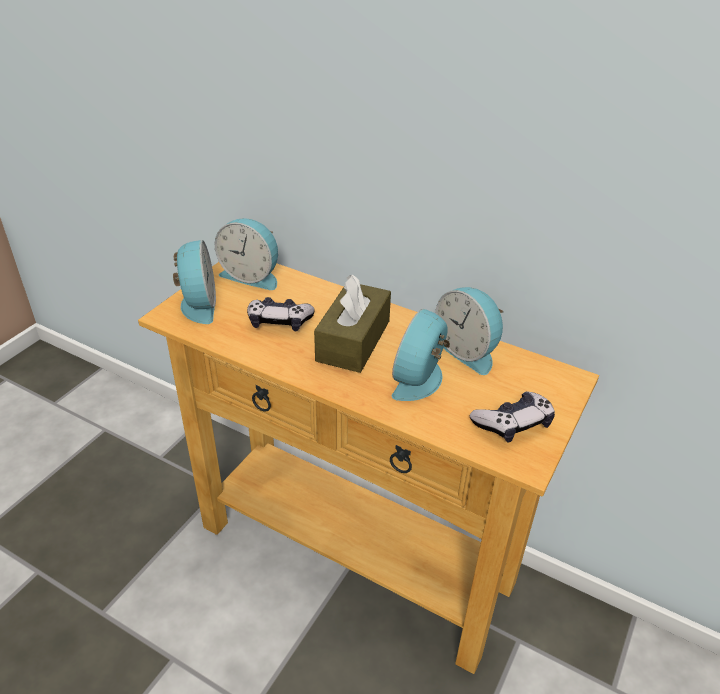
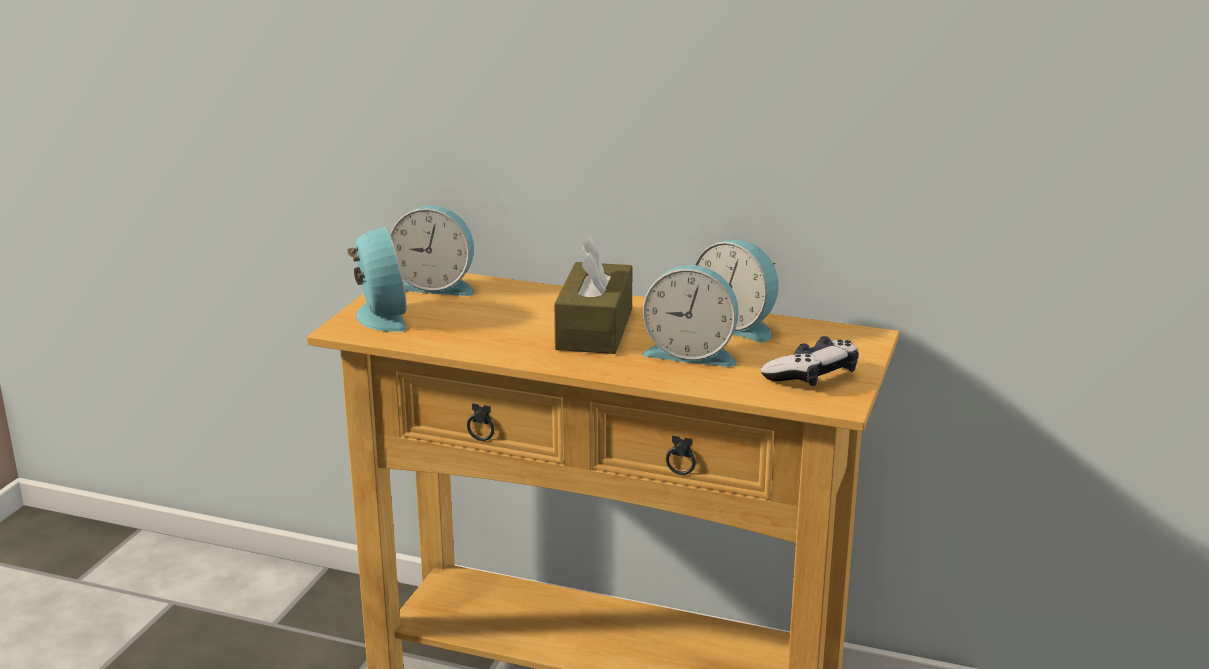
camera: 10 degrees left, 15 degrees down
game controller [247,297,315,331] -> none
alarm clock [392,309,450,401] -> alarm clock turned 90 degrees counterclockwise [642,265,738,367]

